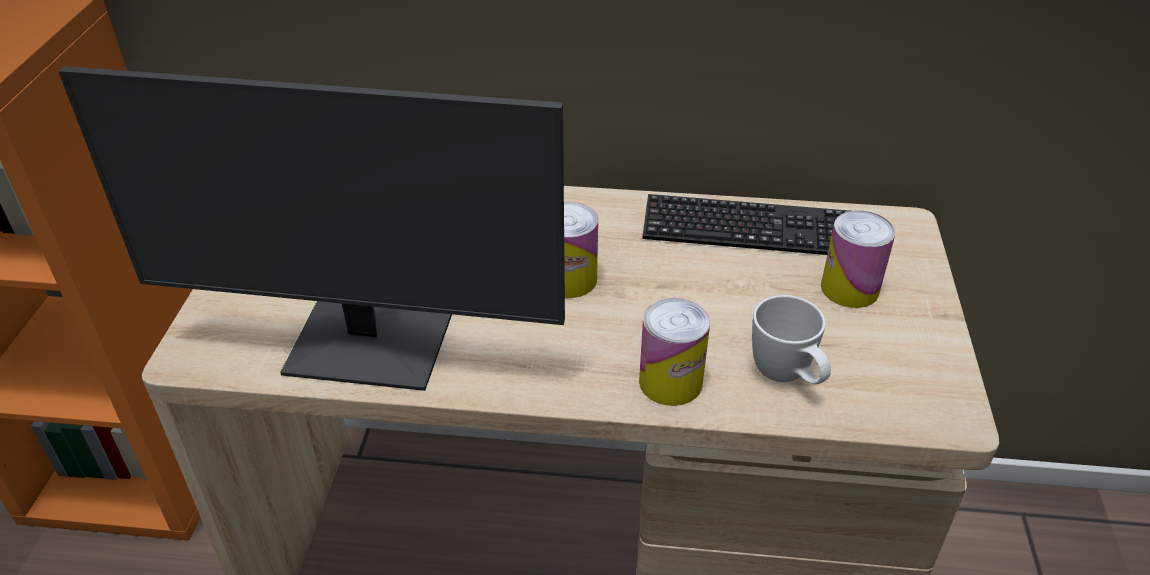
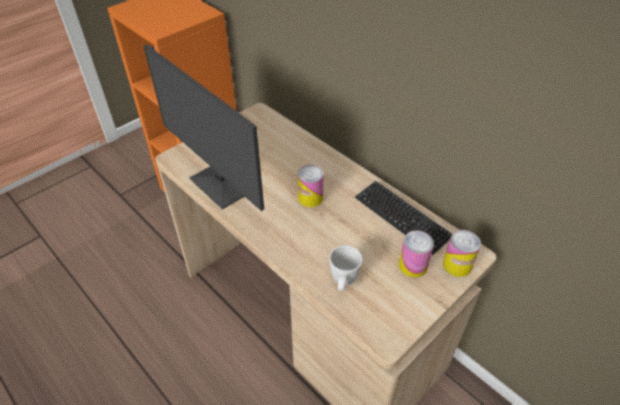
camera: 40 degrees right, 5 degrees up
can [639,298,710,406] -> can moved to [443,230,481,277]

